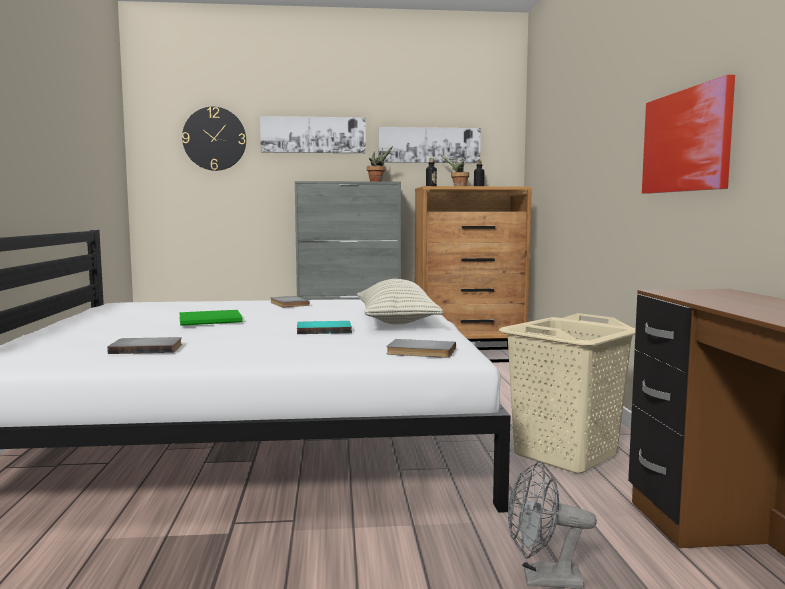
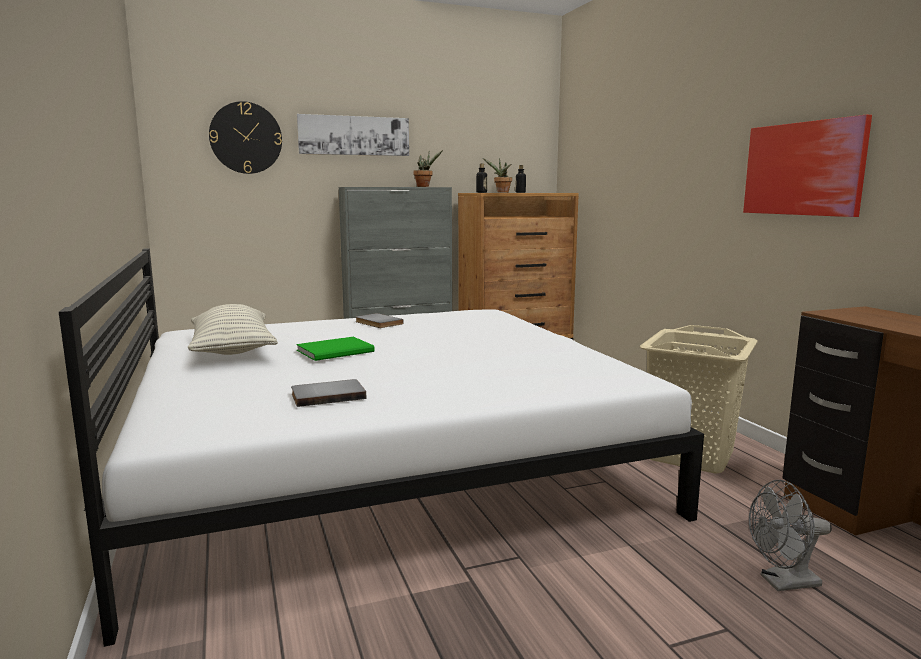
camera: 15 degrees left, 5 degrees up
turquoise book [297,321,352,334] -> none
pillow [357,279,444,324] -> pillow moved to [188,304,278,355]
picture [378,127,481,163] -> none
grey book [387,339,456,358] -> none

